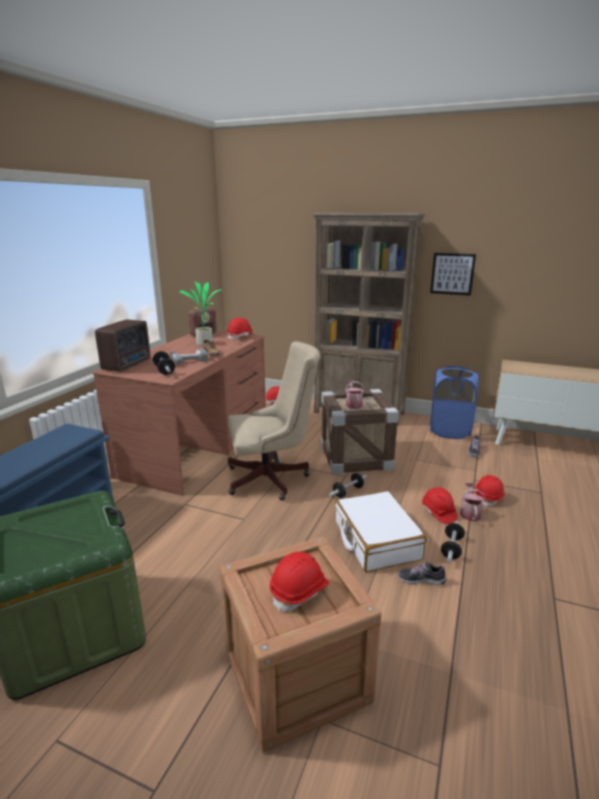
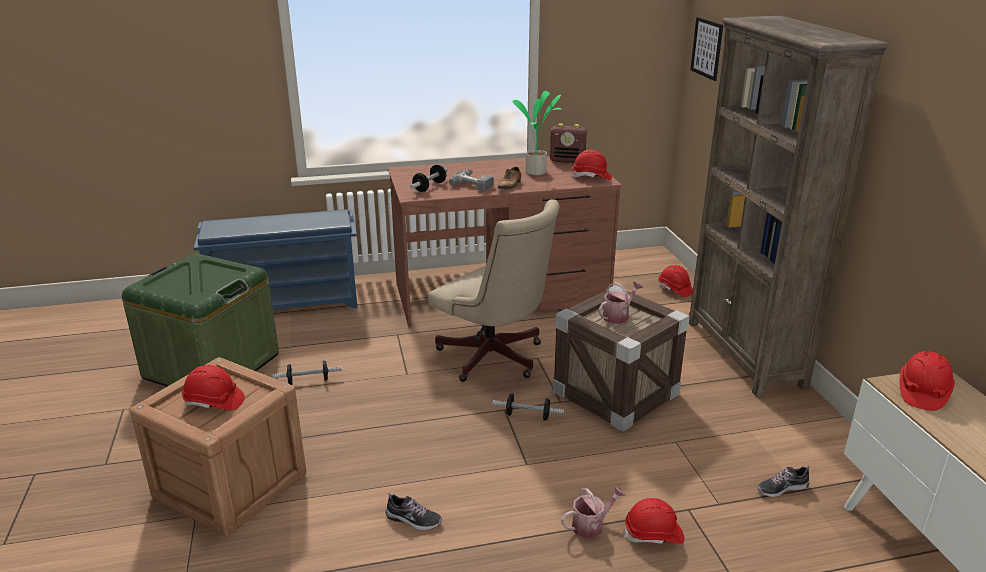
camera: 55 degrees right, 5 degrees up
radio [95,319,151,372] -> none
white suitcase [335,491,426,572] -> none
shoe [397,562,446,585] -> shoe turned 135 degrees clockwise [386,493,442,530]
red hard hat [422,487,458,524] -> red hard hat moved to [900,351,955,411]
picture [430,253,476,296] -> picture moved to [690,17,723,81]
blue laundry basket [430,366,479,439] -> none
dumbbell [441,521,465,562] -> dumbbell moved to [273,360,342,385]

